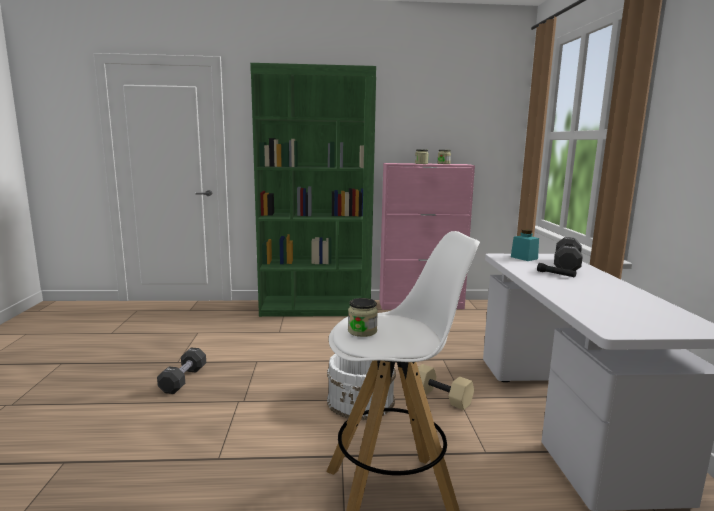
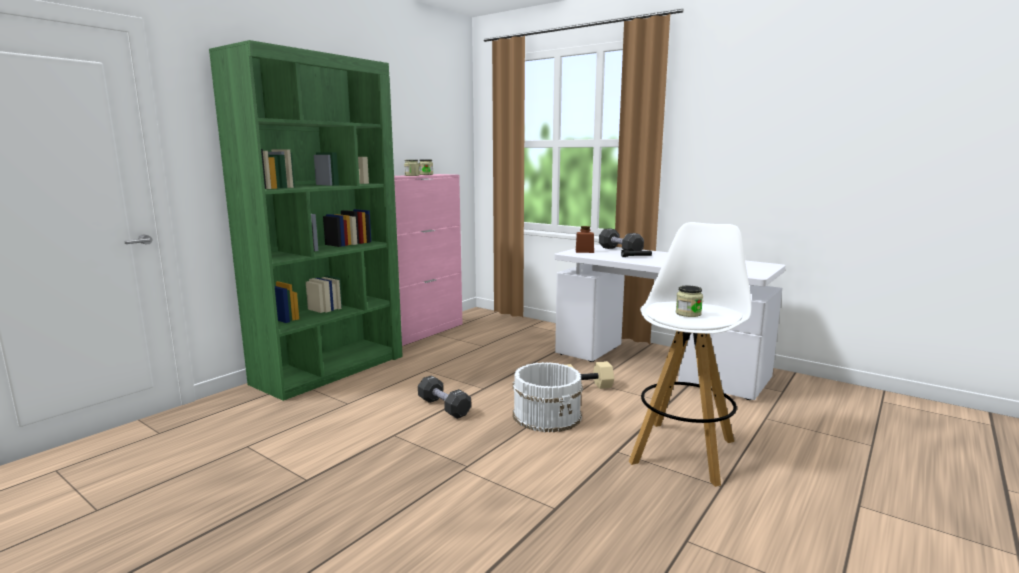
camera: 50 degrees left, 0 degrees up
black dumbbell [157,347,206,394] -> black dumbbell moved to [418,375,471,419]
turquoise jar [511,229,539,261] -> brown jar [576,226,594,253]

